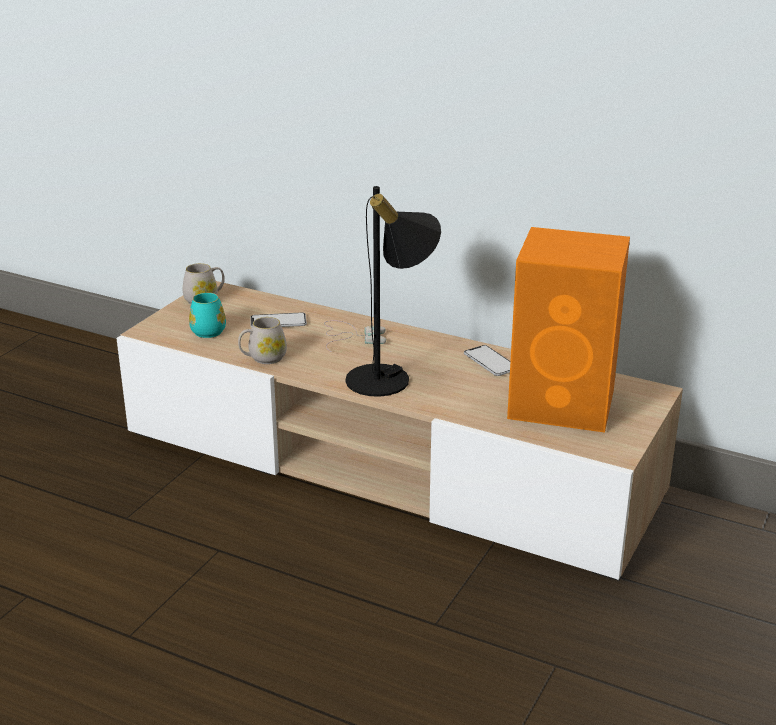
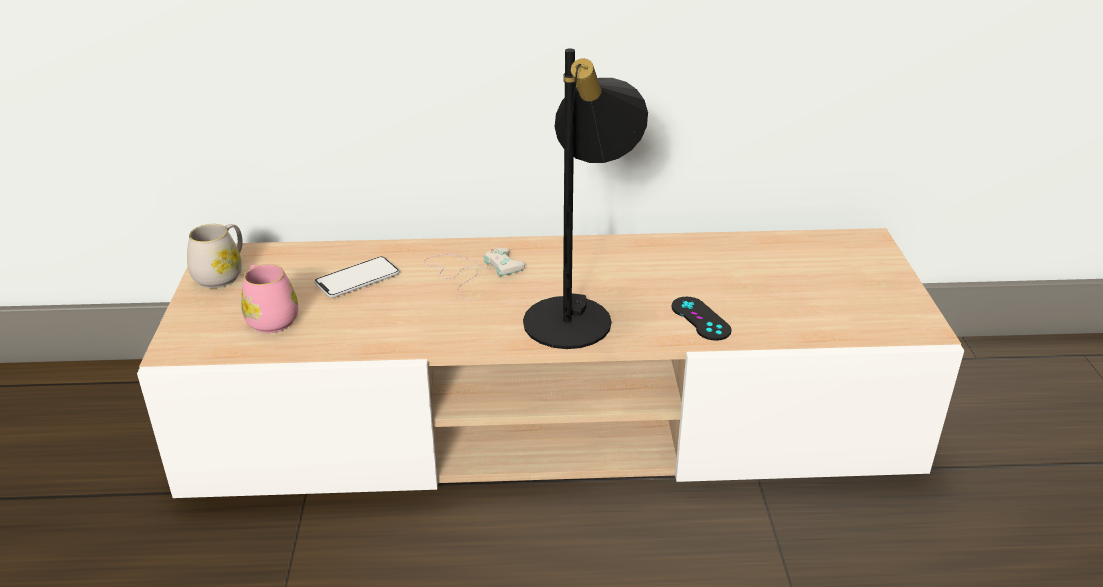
camera: 30 degrees left, 5 degrees up
turquoise mug [189,292,226,338] -> pink mug [241,264,298,333]
white mug [238,317,287,364] -> none
phone [464,345,510,376] -> none
orange speaker [507,227,630,433] -> none
none -> black game controller [671,297,732,341]

